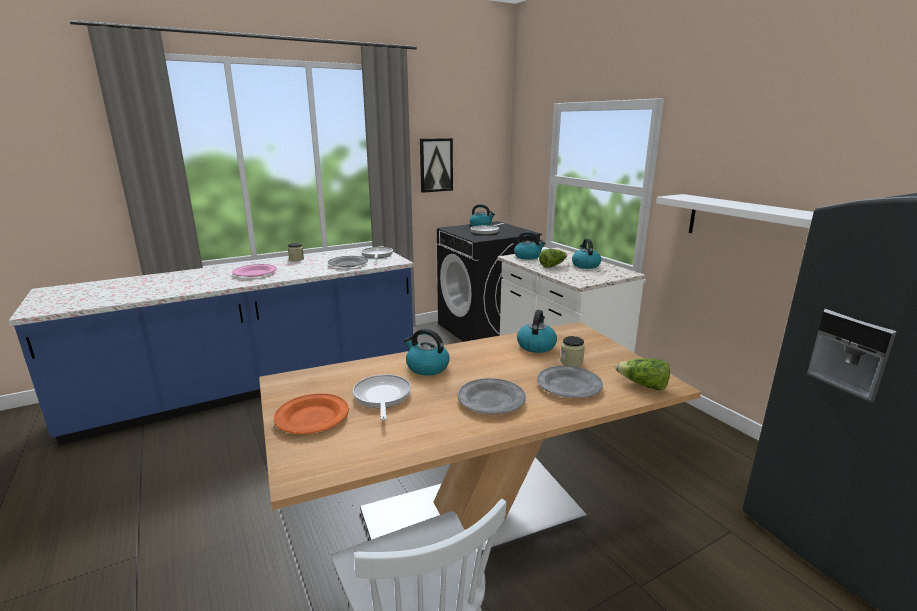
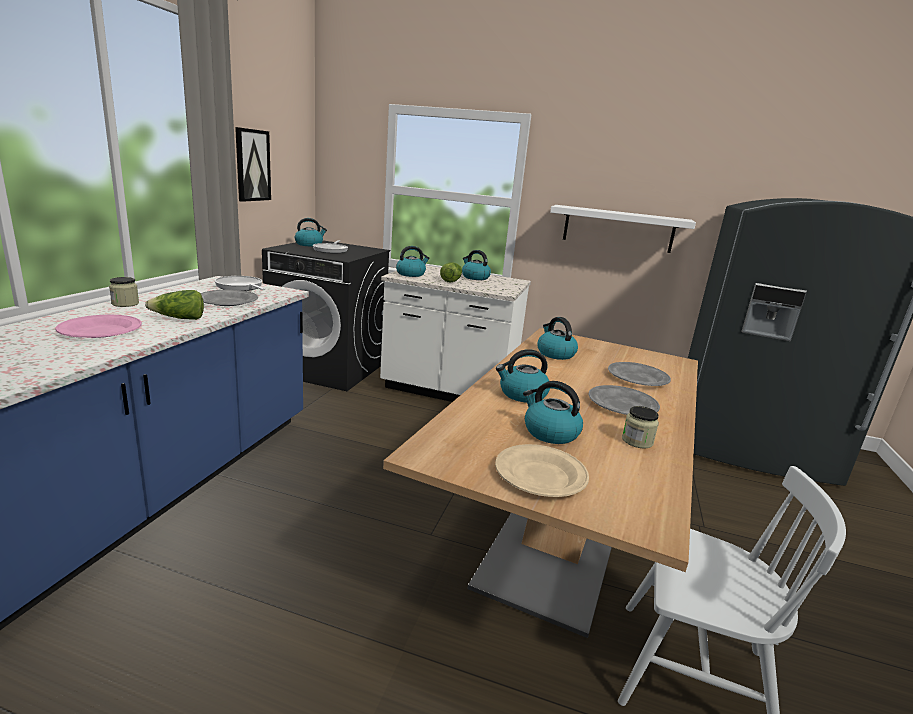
camera: 45 degrees left, 0 degrees up
orange plate [274,394,349,434] -> beige plate [495,444,589,497]
frying pan [353,374,411,420] -> kettle [523,381,583,444]
jar [560,336,585,367] -> jar moved to [622,406,659,449]
lettuce [615,359,670,391] -> lettuce moved to [145,290,204,320]

